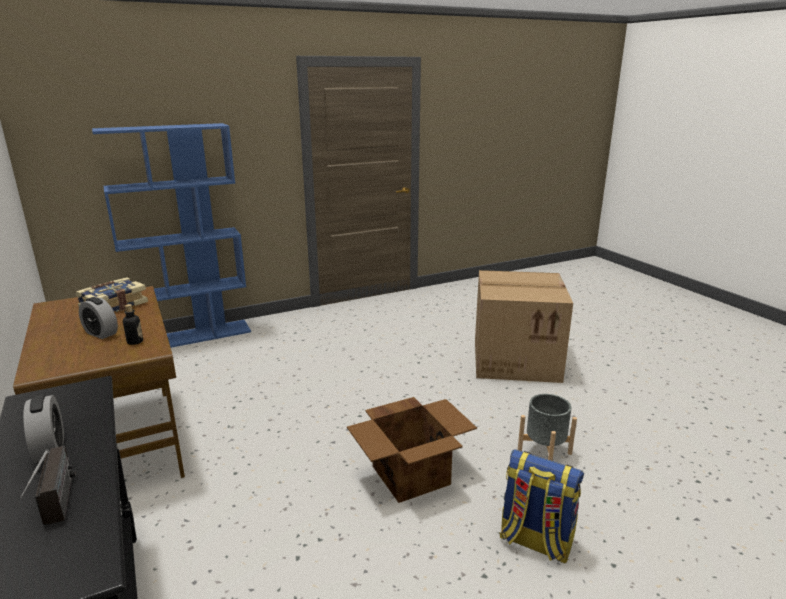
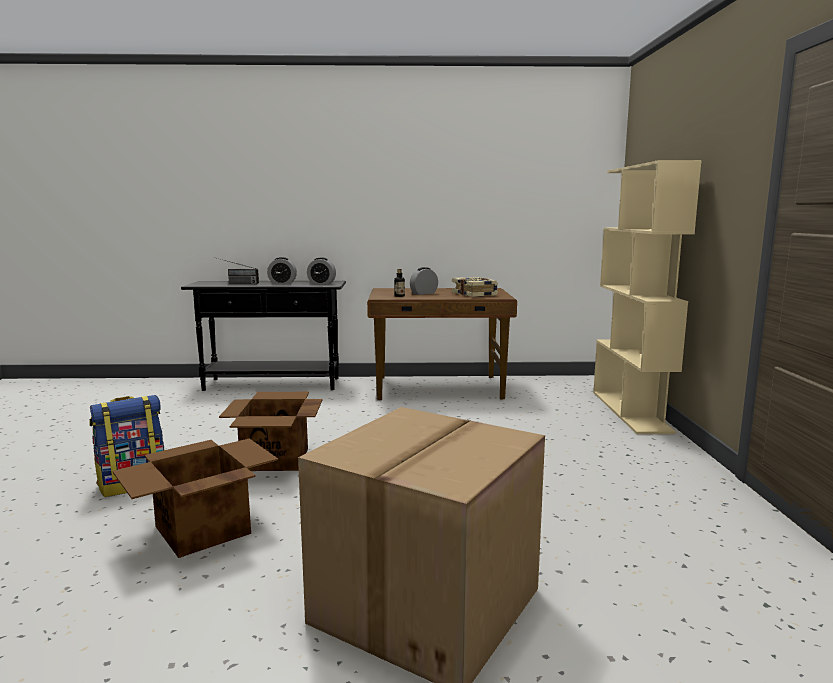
camera: 115 degrees right, 10 degrees down
blue bookcase [92,123,251,348] -> beige bookcase [593,160,702,434]
grey planter [518,394,577,461] -> cardboard box [112,438,278,558]
none -> alarm clock [307,257,336,284]

